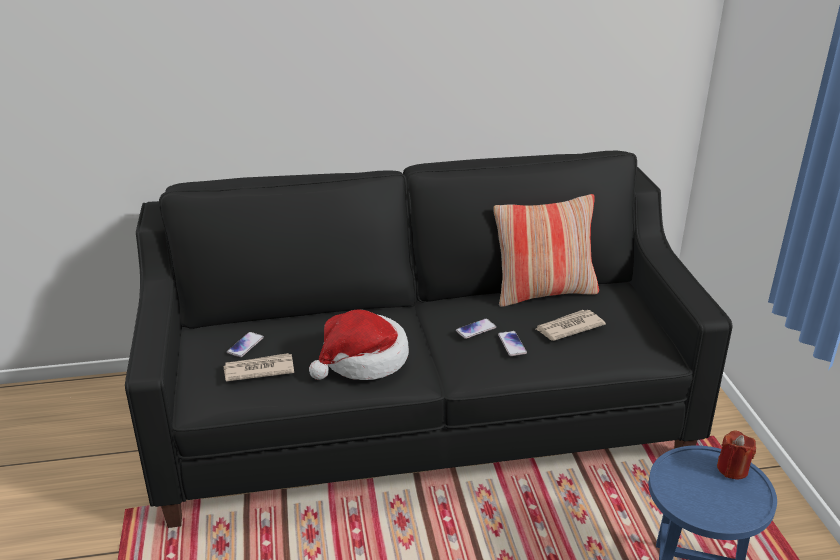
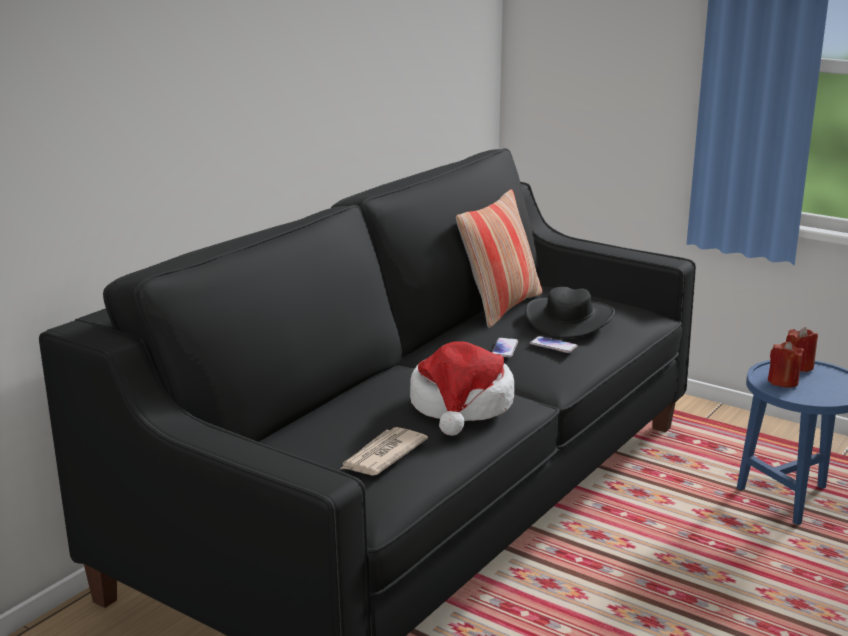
camera: 45 degrees left, 10 degrees down
phone [227,332,264,357] -> none
newspaper [536,310,606,341] -> black hat [525,287,615,339]
none -> red candle [768,342,804,388]

